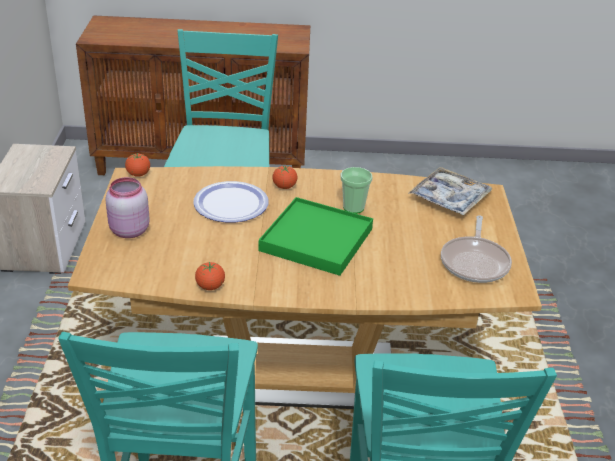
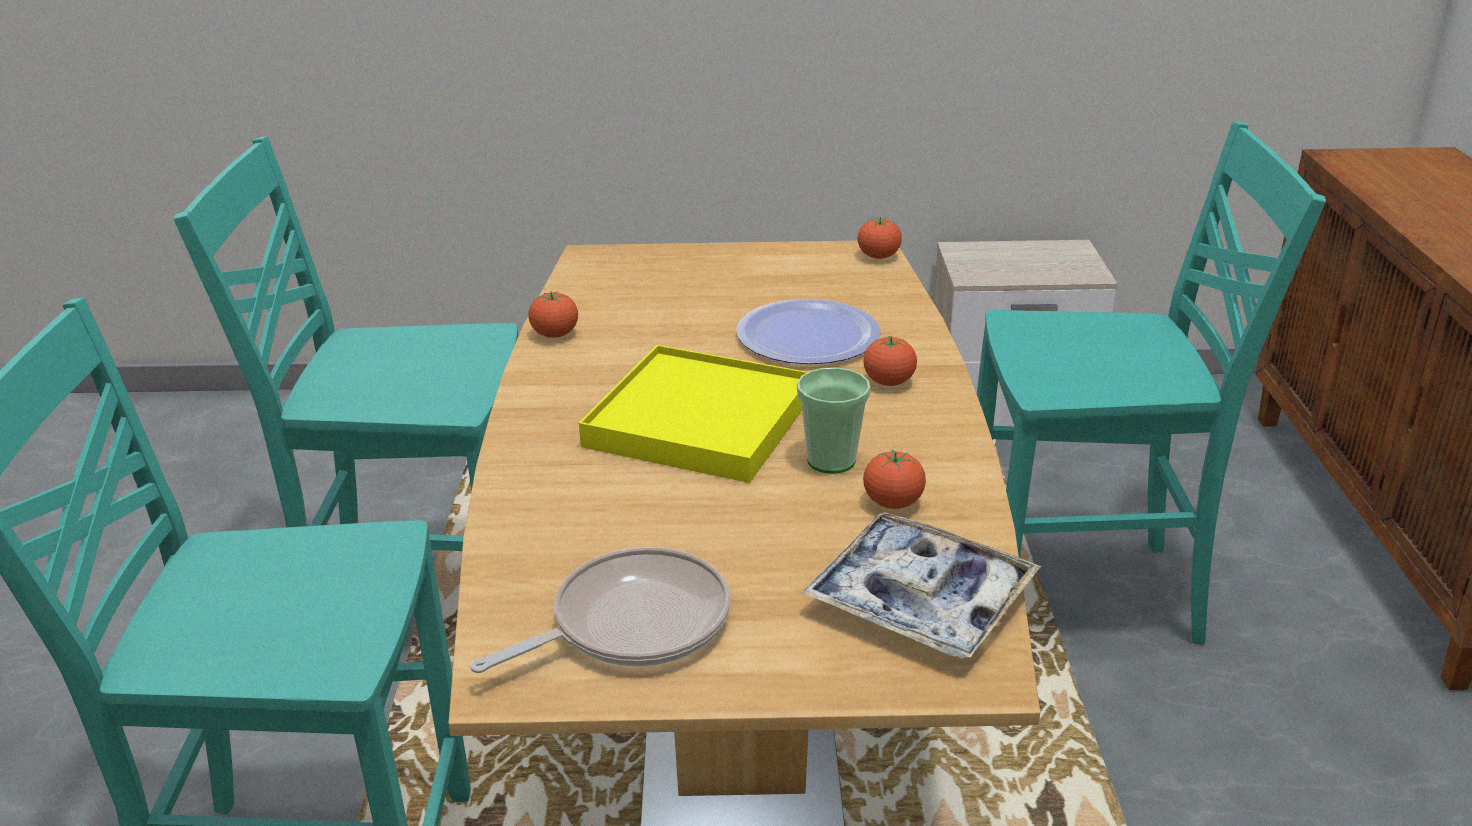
camera: 90 degrees right, 5 degrees down
pink jar [105,177,150,238] -> none
green tray [259,197,373,276] -> yellow tray [579,345,807,483]
frying pan [441,215,512,283] -> frying pan turned 135 degrees clockwise [470,547,731,673]
none -> tomato [863,449,926,509]

